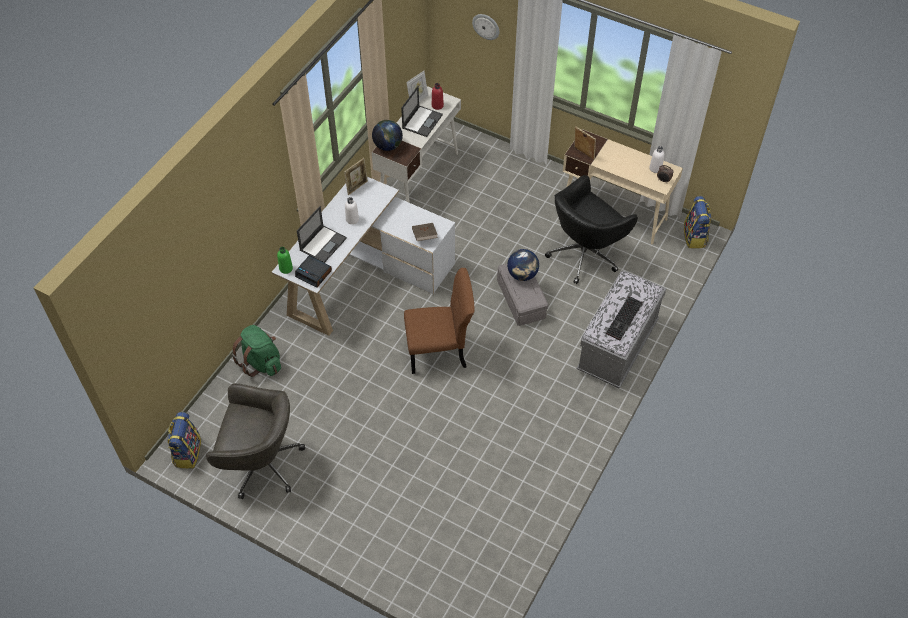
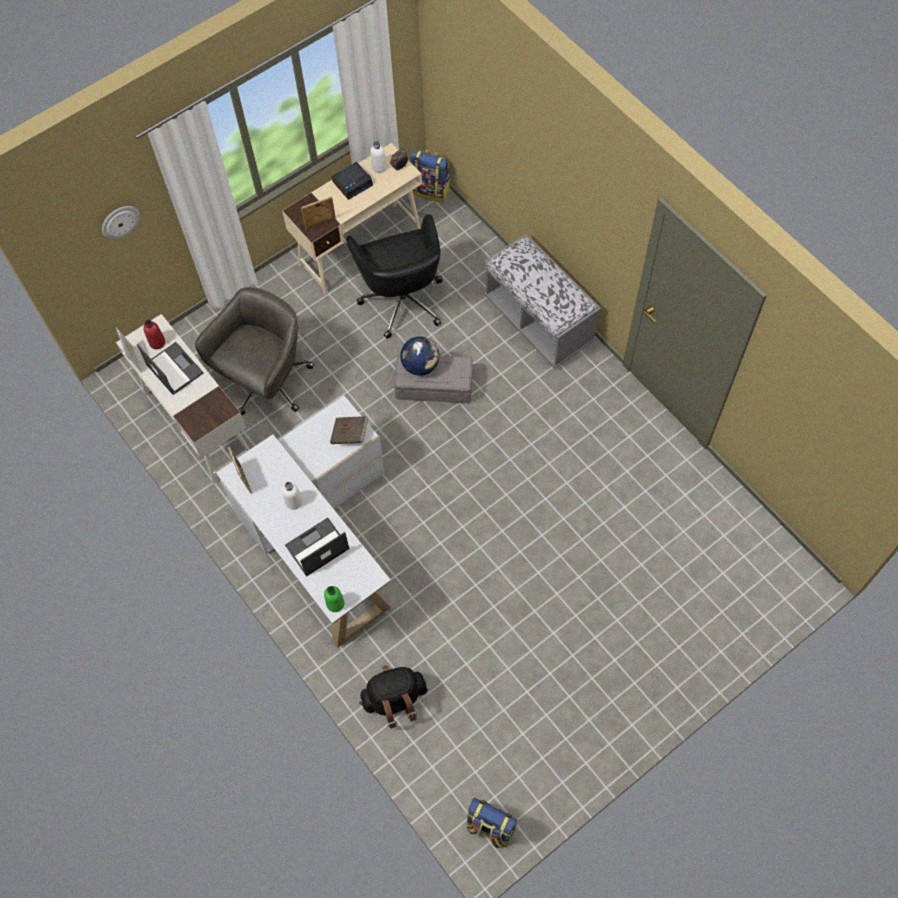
camera: 65 degrees left, 10 degrees up
grey office chair [206,383,305,499] -> grey office chair moved to [195,287,314,415]
green backpack [232,325,281,377] -> black backpack [359,665,427,728]
alarm clock [295,255,332,288] -> alarm clock moved to [331,162,373,200]
laptop [297,206,347,263] -> laptop turned 90 degrees counterclockwise [285,518,350,576]
globe [372,120,403,151] -> none
brown chair [404,268,474,374] -> none
keyboard [606,296,642,340] -> none

